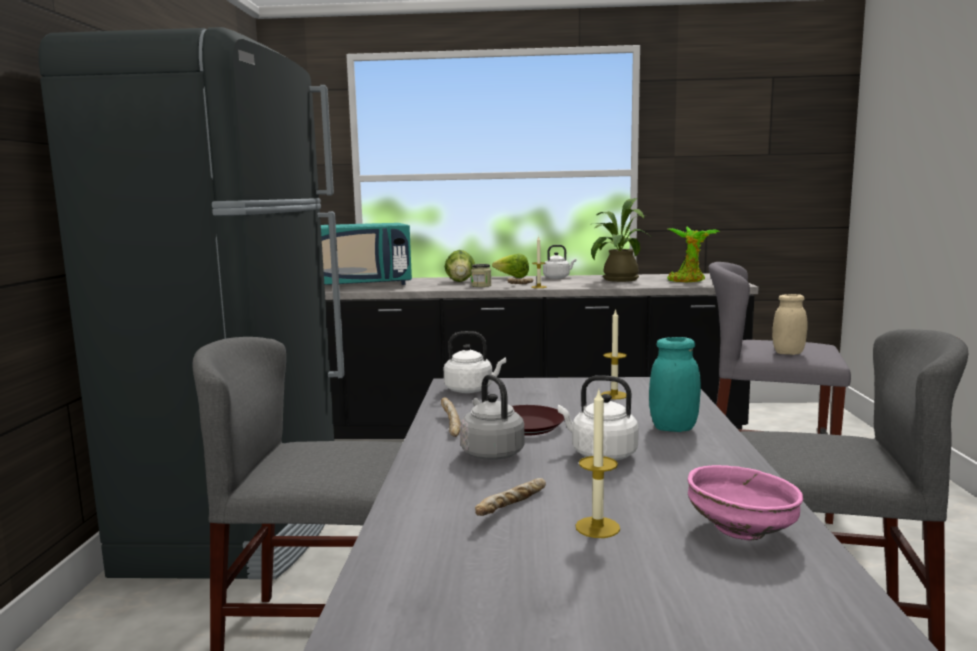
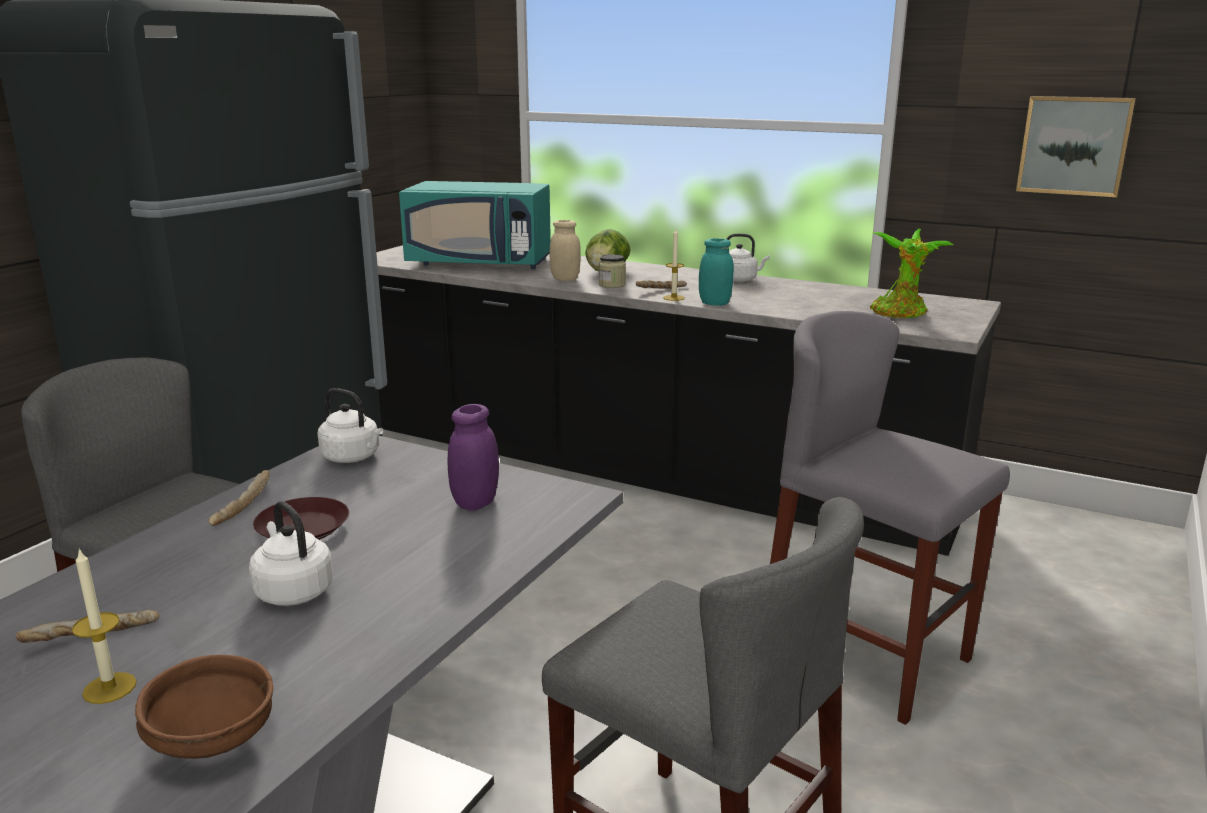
camera: 25 degrees right, 10 degrees up
grey kettle [460,374,525,460] -> none
lettuce [492,253,529,278] -> none
potted plant [591,198,650,282] -> none
candle [601,309,627,399] -> purple jar [447,404,499,511]
turquoise jar [649,337,701,432] -> turquoise jar moved to [699,238,734,306]
pink bowl [687,465,803,541] -> brown bowl [135,655,273,759]
beige jar [772,294,808,355] -> beige jar moved to [550,220,581,281]
none -> picture [1016,96,1136,197]

